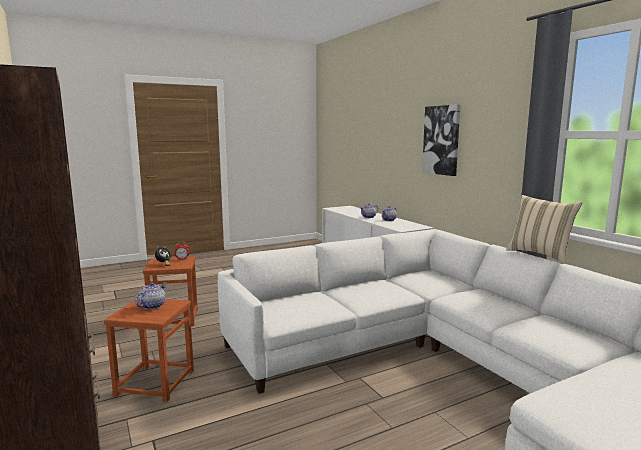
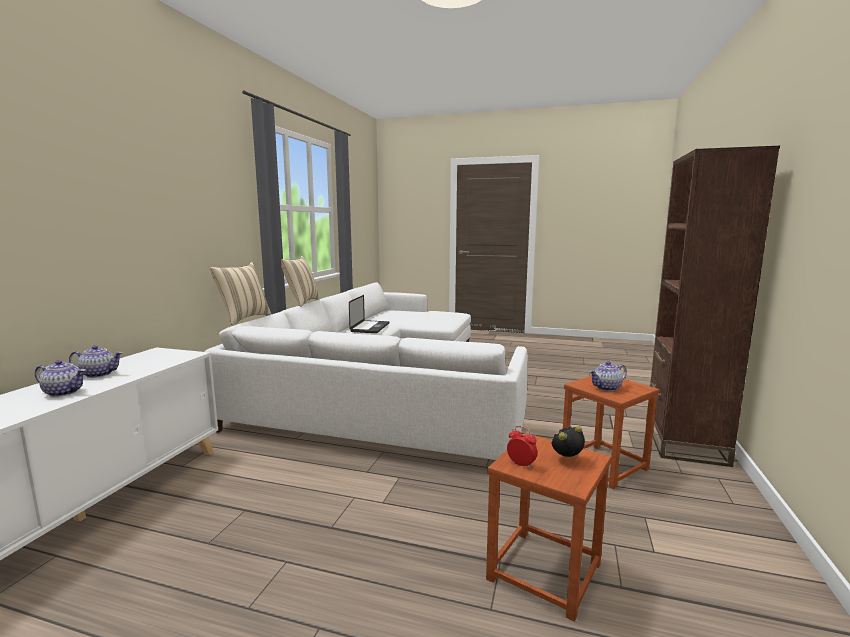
camera: 135 degrees left, 0 degrees up
picture [422,104,460,176] -> none
none -> beige pillow [210,262,271,325]
none -> laptop [349,295,389,333]

